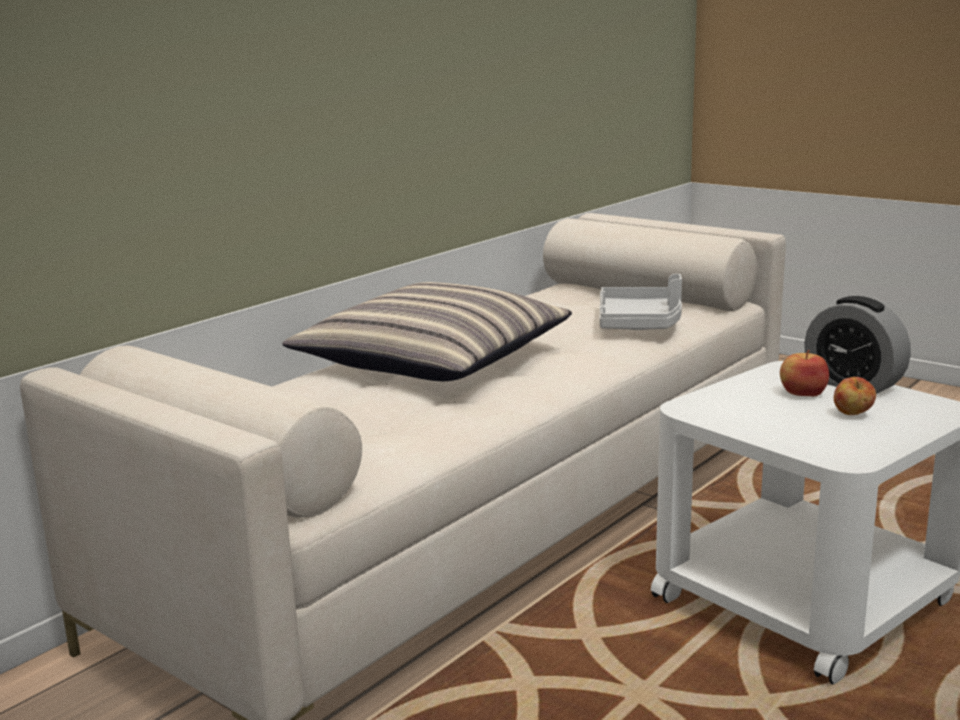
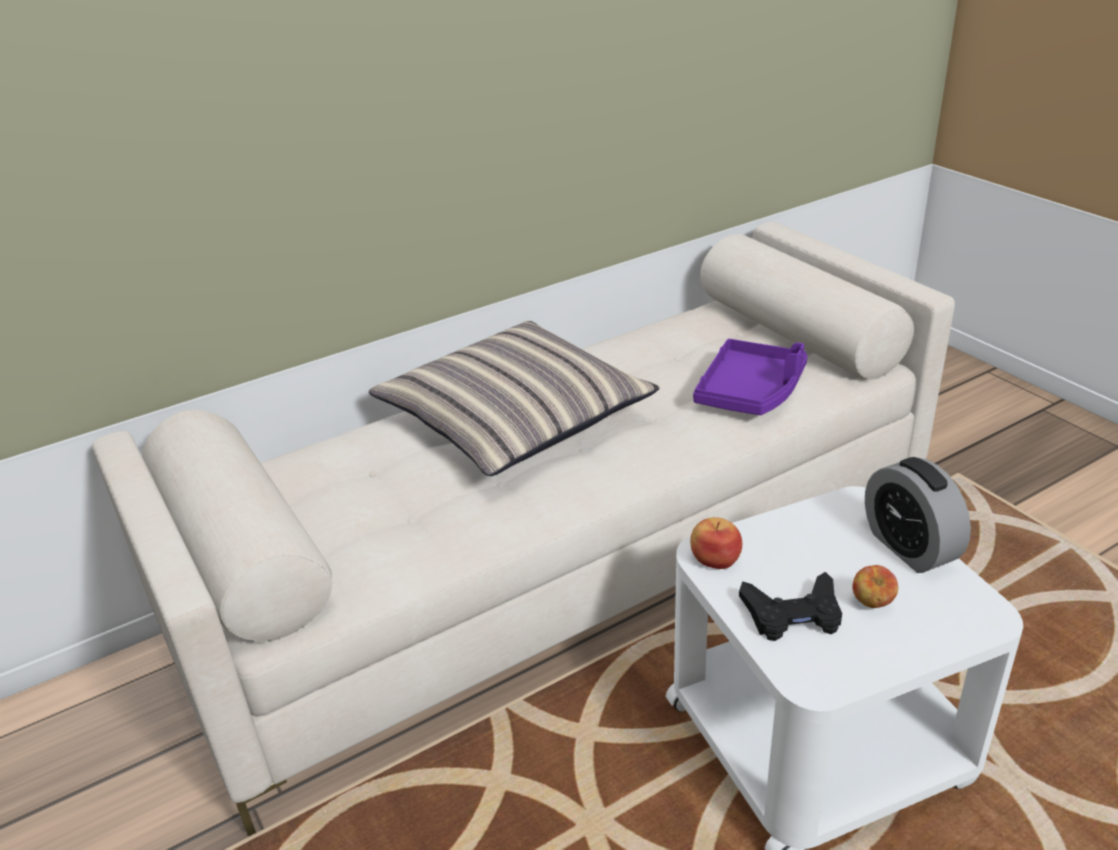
camera: 20 degrees right, 15 degrees up
grey tray [600,274,682,330] -> purple tray [693,339,808,415]
apple [780,350,829,396] -> apple moved to [690,517,742,569]
none -> black game controller [739,572,842,641]

